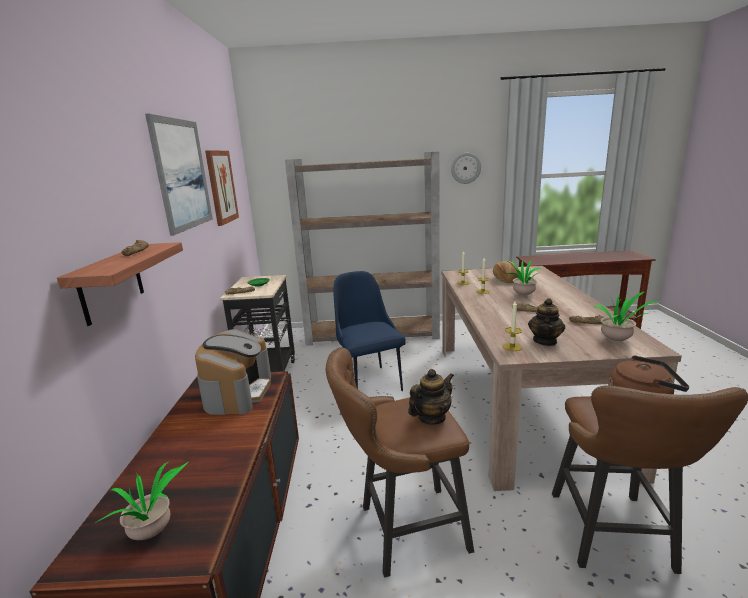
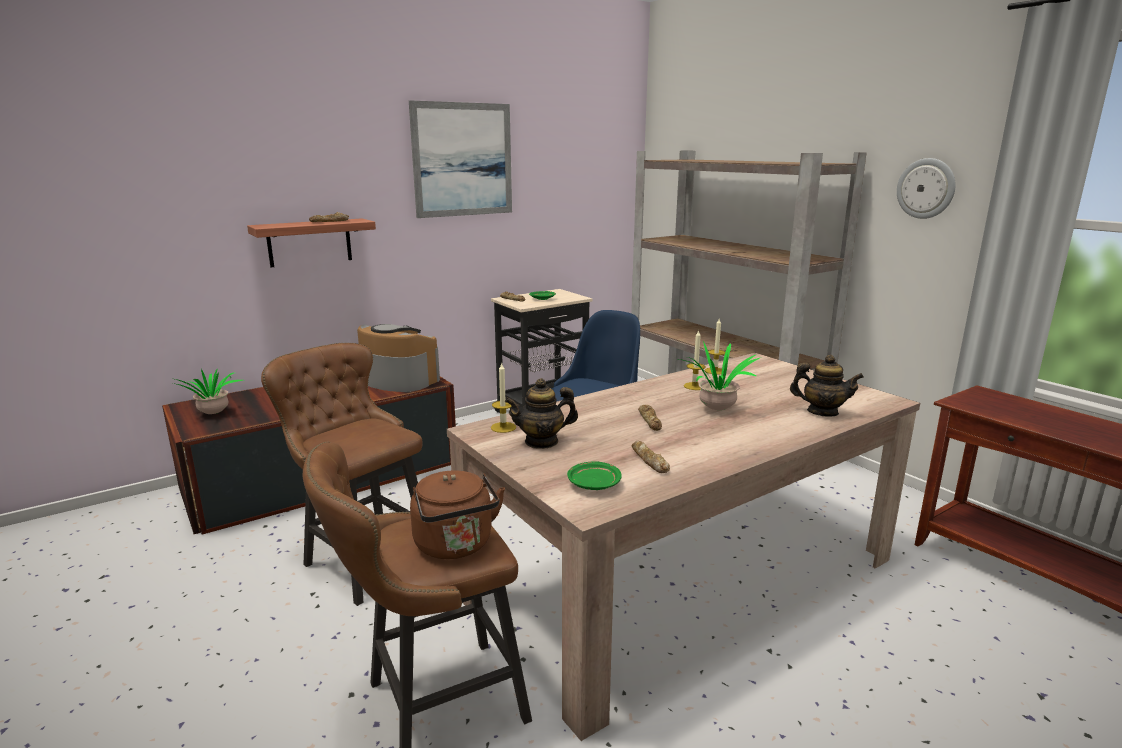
camera: 55 degrees right, 0 degrees up
coffee machine [195,329,271,415] -> coffee machine turned 120 degrees counterclockwise [357,324,440,392]
picture [205,150,239,226] -> none
teapot [408,369,454,425] -> teapot moved to [790,355,864,417]
bread [493,261,519,283] -> none
potted plant [593,291,658,341] -> green plate [567,461,622,490]

